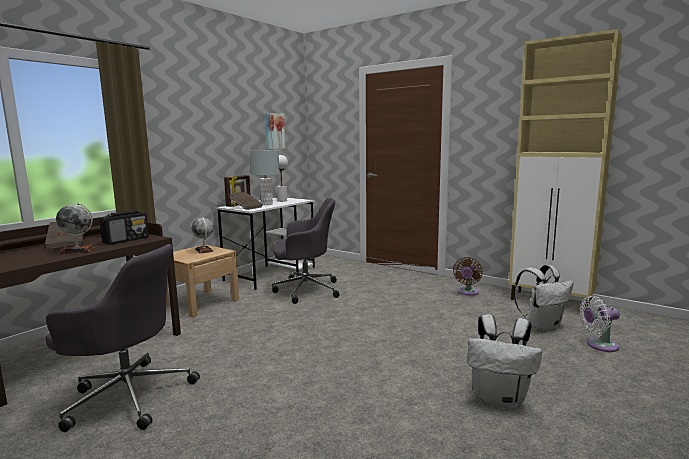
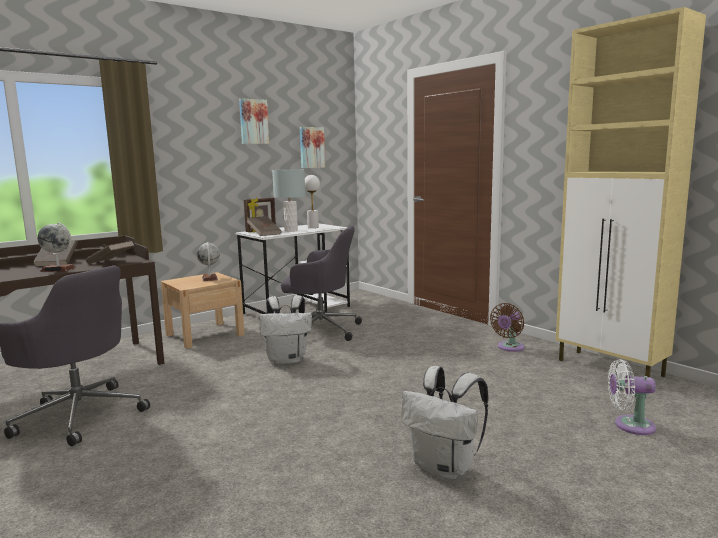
camera: 15 degrees right, 0 degrees up
radio [99,210,149,245] -> brown book [86,240,135,264]
white backpack [514,265,574,332] -> white backpack moved to [259,295,312,364]
none -> picture [239,98,269,144]

